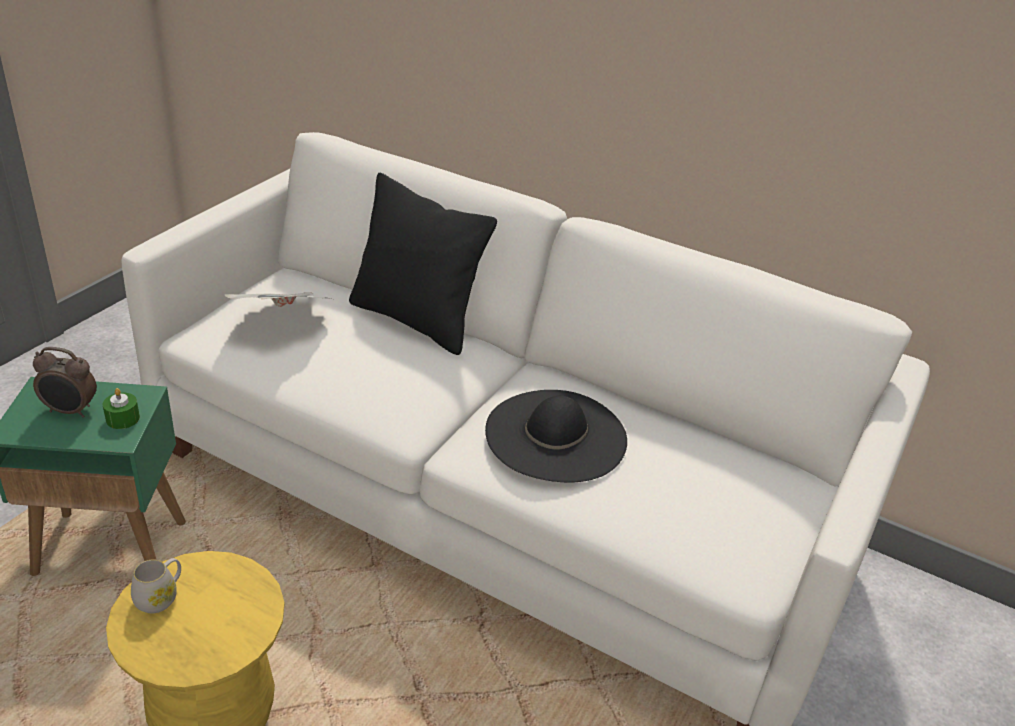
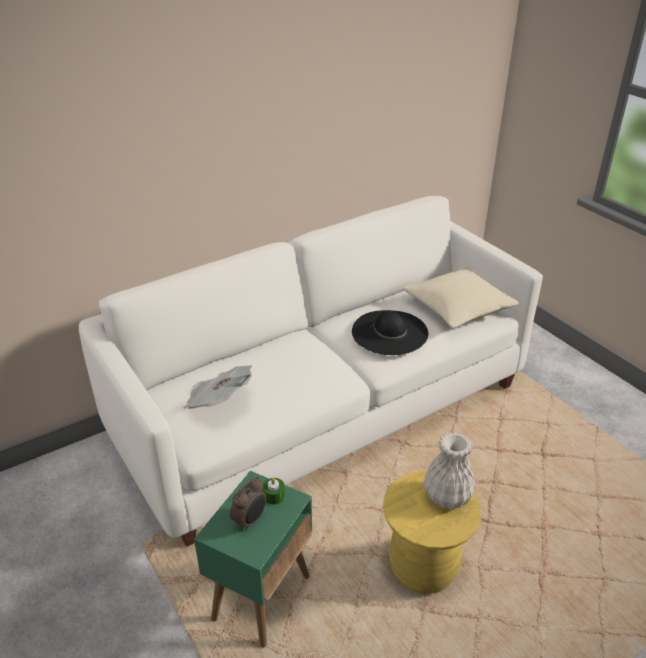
camera: 60 degrees left, 0 degrees up
white mug [131,558,181,613] -> none
black pillow [349,173,497,355] -> none
none -> beige pillow [403,266,519,328]
none -> white vase [424,432,475,509]

